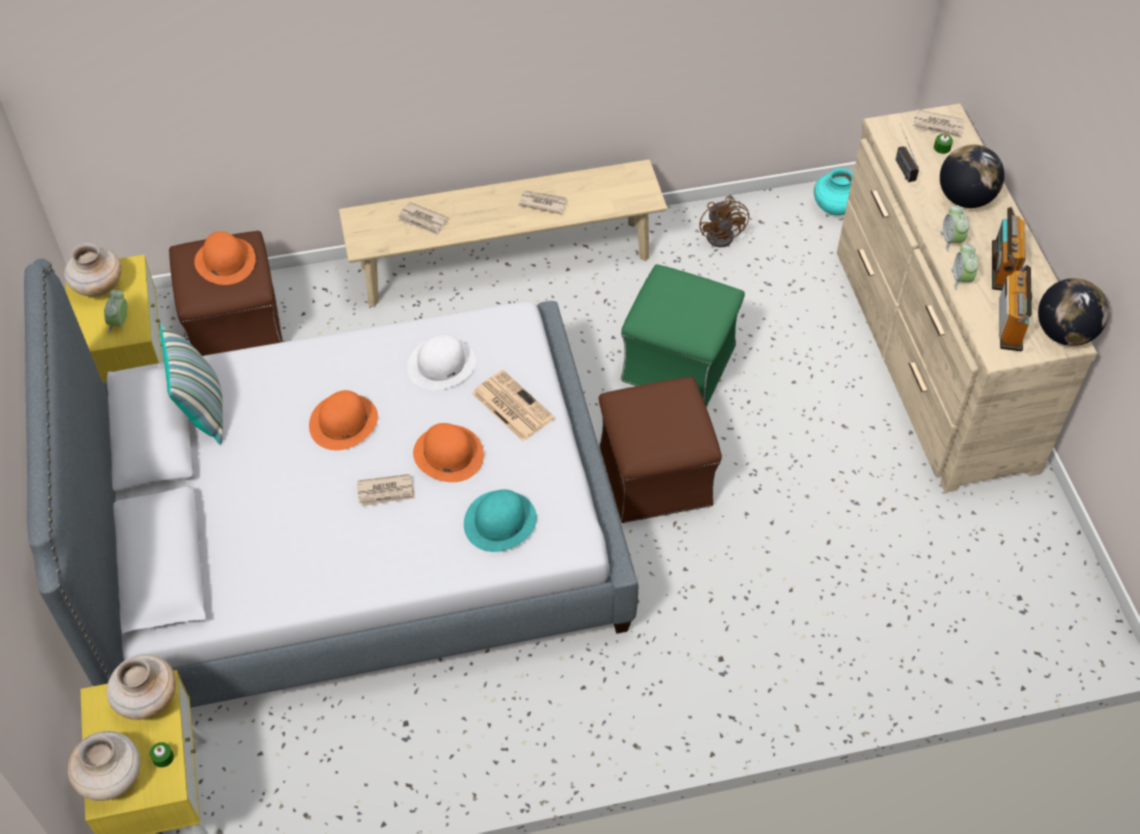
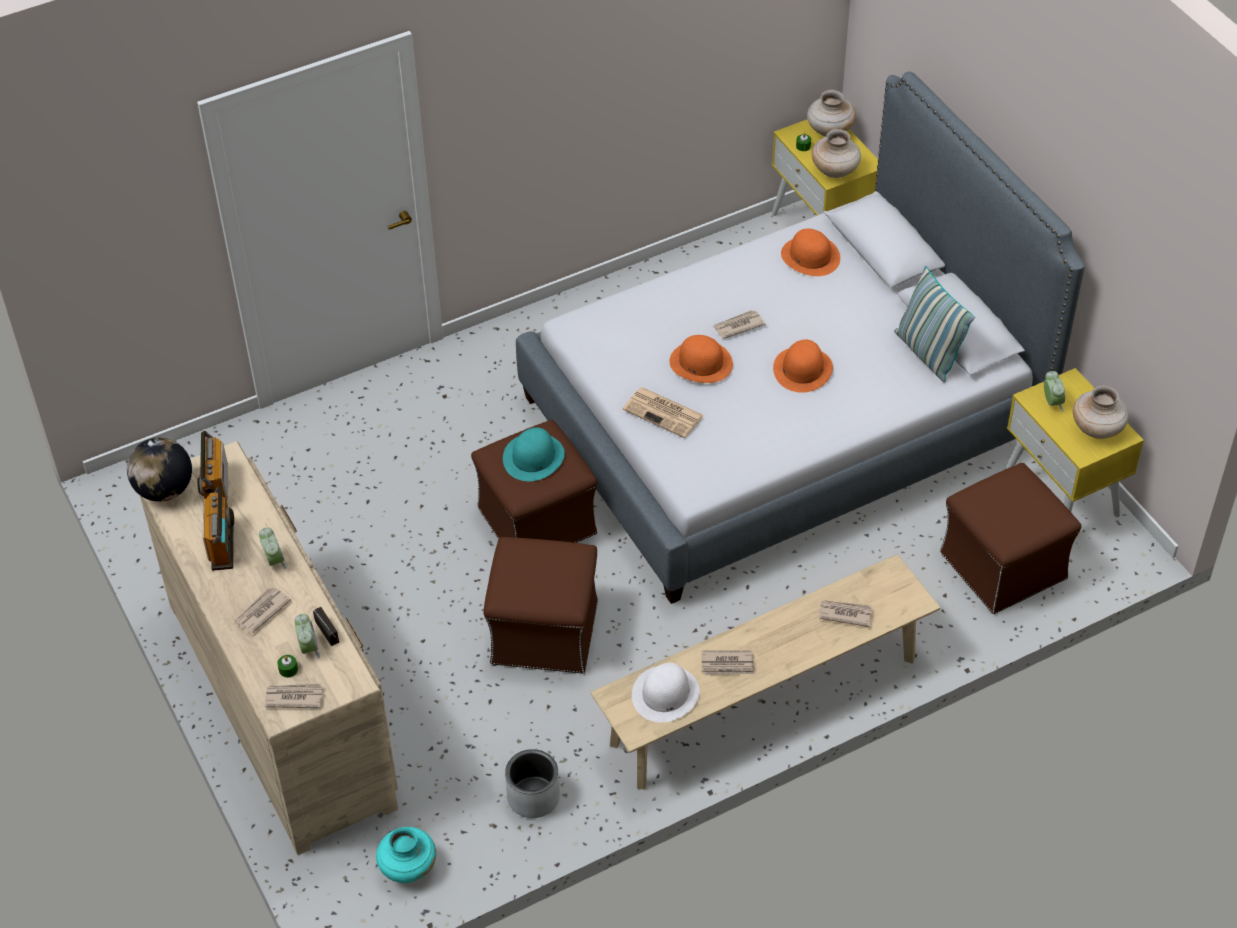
camera: 165 degrees right, 5 degrees down
orange hat [194,231,256,285] -> orange hat moved to [781,229,840,276]
white hat [407,334,476,390] -> white hat moved to [632,663,700,722]
turquoise hat [464,489,537,552] -> turquoise hat moved to [503,427,565,481]
green ottoman [620,264,745,407] -> brown ottoman [483,537,598,673]
brown fan [699,194,749,247] -> grey planter [505,749,560,818]
globe [940,145,1004,208] -> newspaper [233,587,291,633]
alarm clock [951,244,978,290] -> alarm clock moved to [295,614,320,659]

